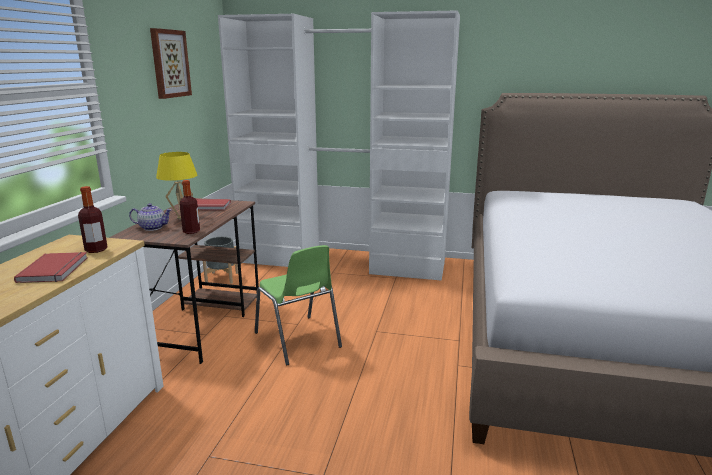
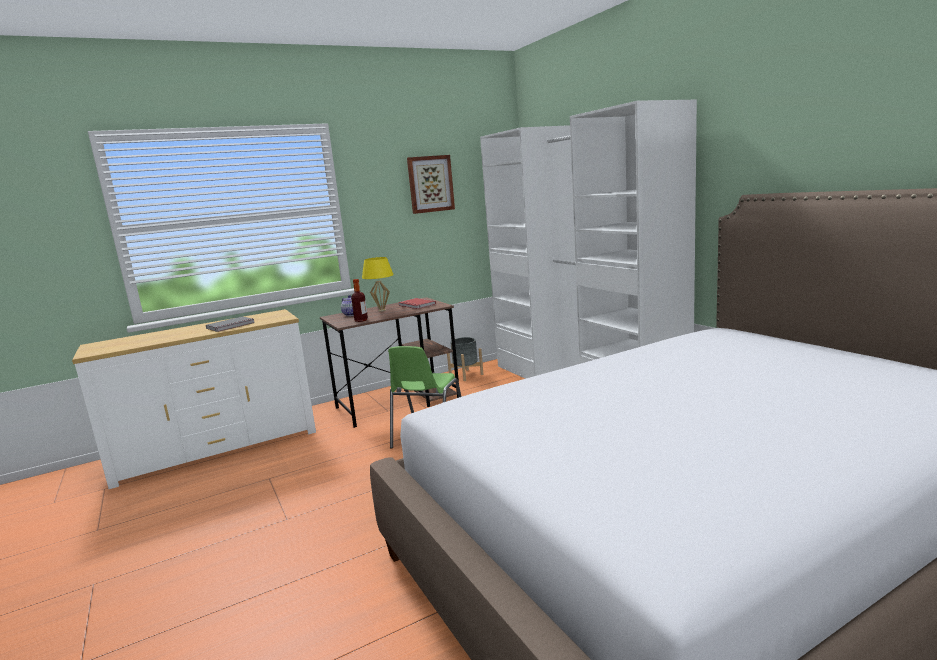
camera: 50 degrees right, 5 degrees down
red book [14,252,88,283] -> grey book [206,316,255,332]
bottle [78,186,108,253] -> none

